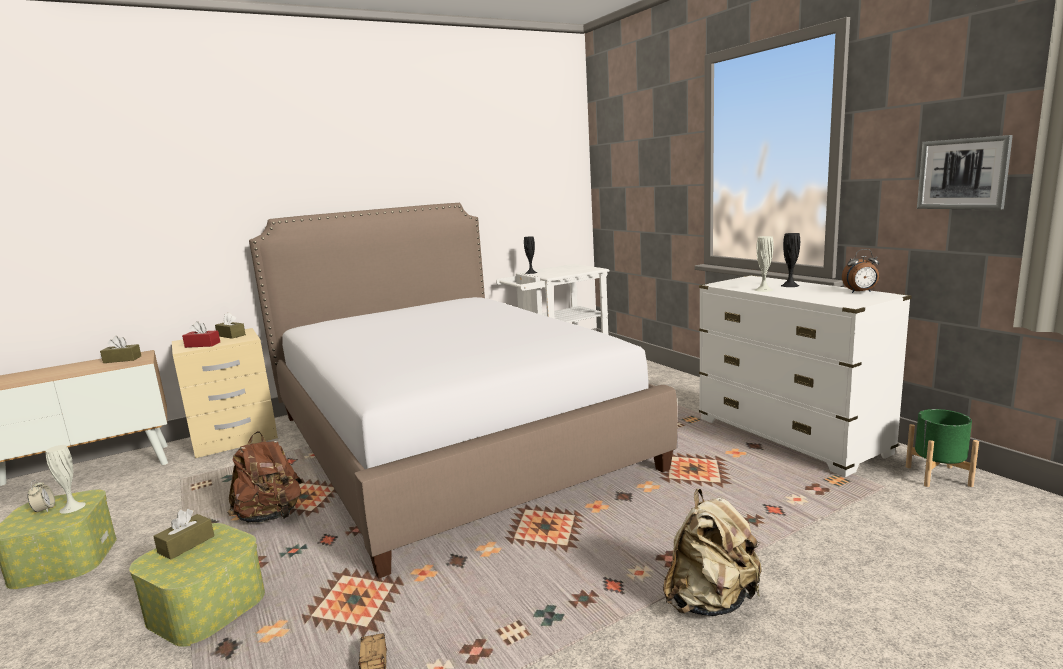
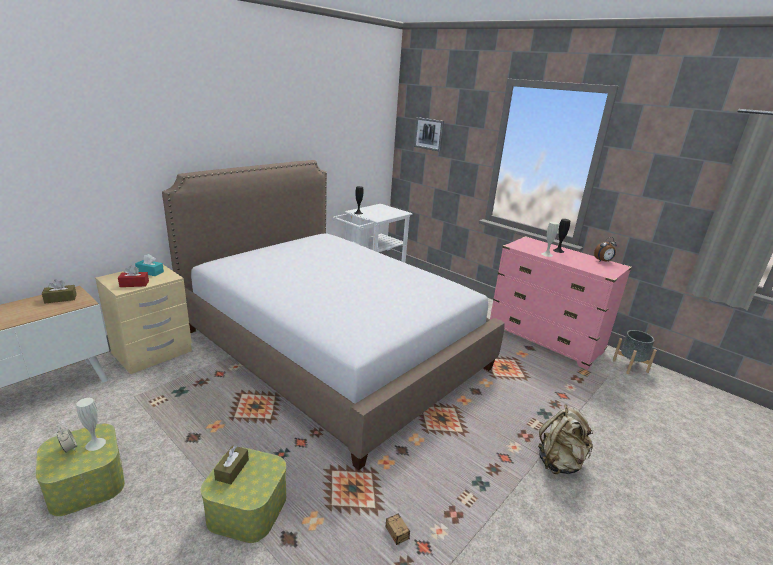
camera: 20 degrees left, 10 degrees up
brown tissue box [215,313,246,339] -> turquoise tissue box [135,254,164,276]
brown backpack [227,431,302,523] -> none
white dresser [699,275,912,477] -> pink dresser [490,236,632,370]
green planter [906,409,979,487] -> grey planter [613,330,657,374]
picture [917,135,1013,210] -> picture moved to [414,117,444,152]

